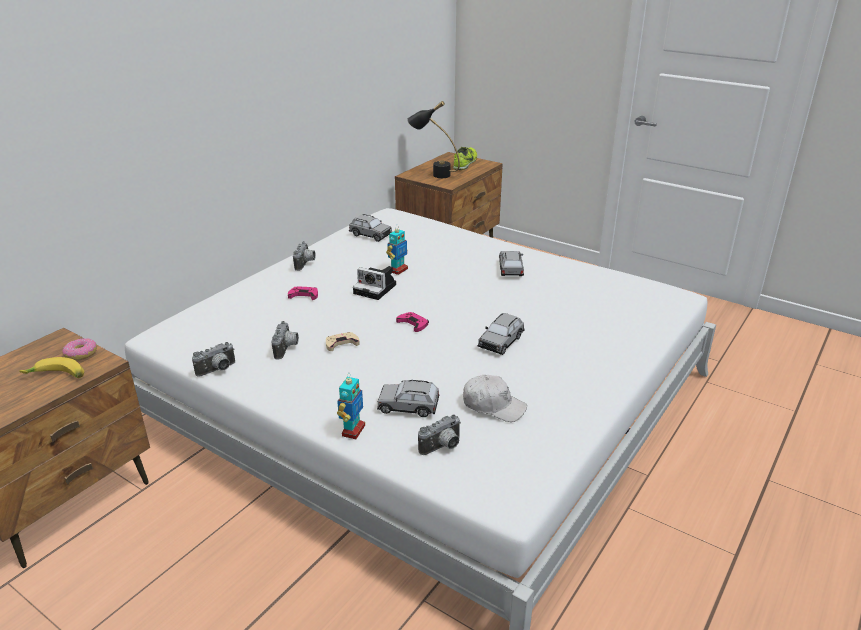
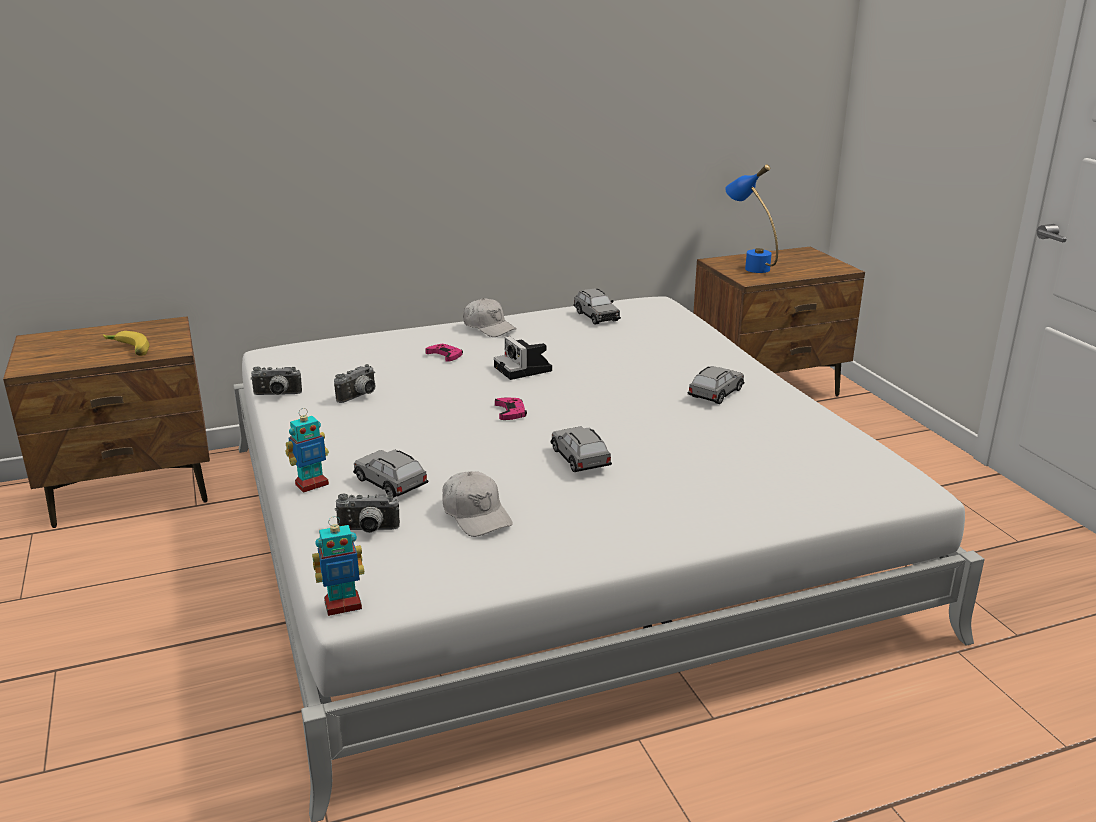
camera: 35 degrees right, 5 degrees down
donut [62,338,97,361] -> none
camera [293,241,316,271] -> white cap [463,298,517,337]
beige game controller [326,332,360,351] -> none
toy robot [386,224,408,275] -> toy robot moved to [312,516,365,616]
black table lamp [407,101,460,178] -> blue table lamp [725,164,778,273]
shoe [453,147,477,170] -> none
grey toy car [477,313,525,355] -> grey toy car turned 90 degrees clockwise [551,427,612,472]

